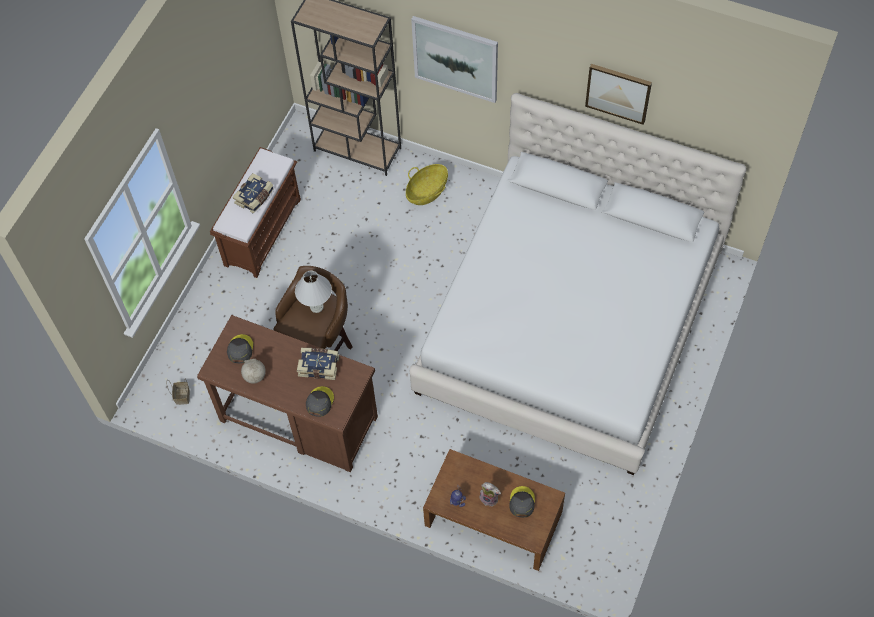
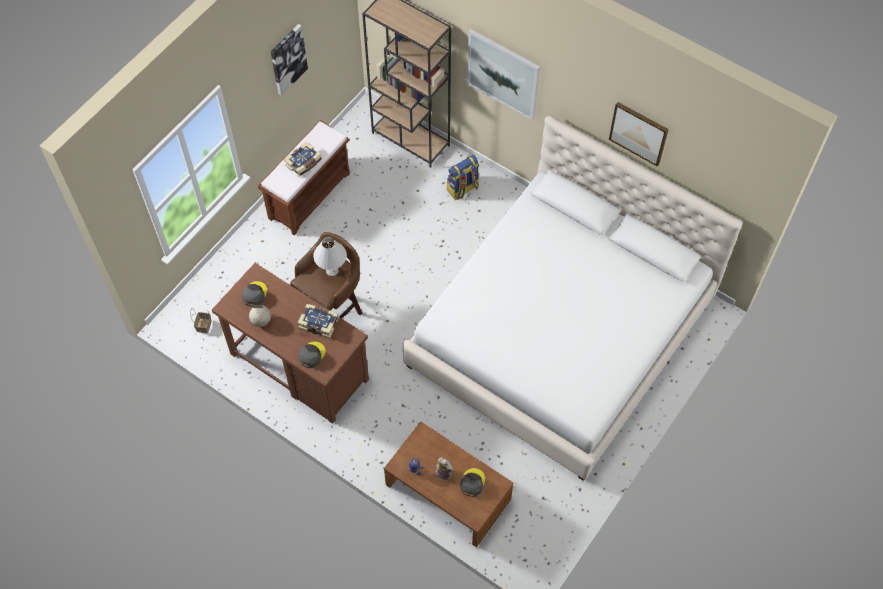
camera: 10 degrees right, 0 degrees up
basket [406,164,448,205] -> backpack [447,155,479,200]
none -> picture [271,24,308,96]

